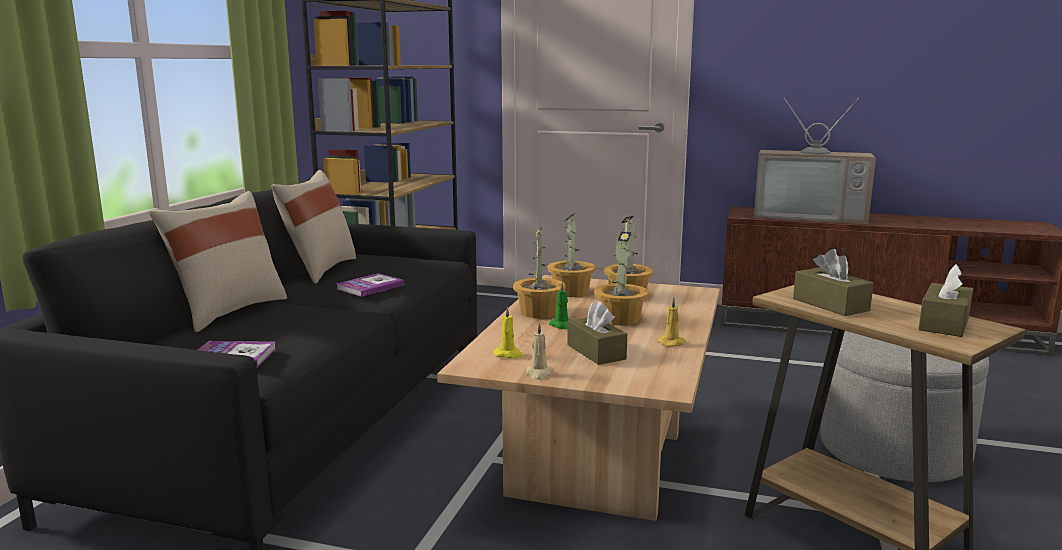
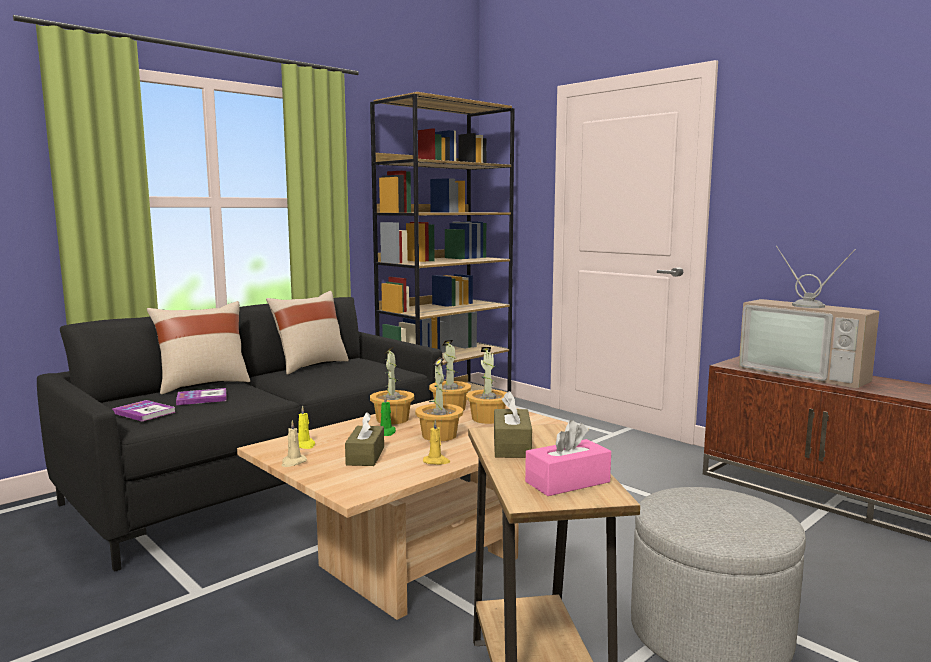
camera: 30 degrees right, 5 degrees down
book [337,273,404,297] -> book moved to [176,388,227,405]
brown tissue box [919,264,973,337] -> pink tissue box [525,420,611,496]

